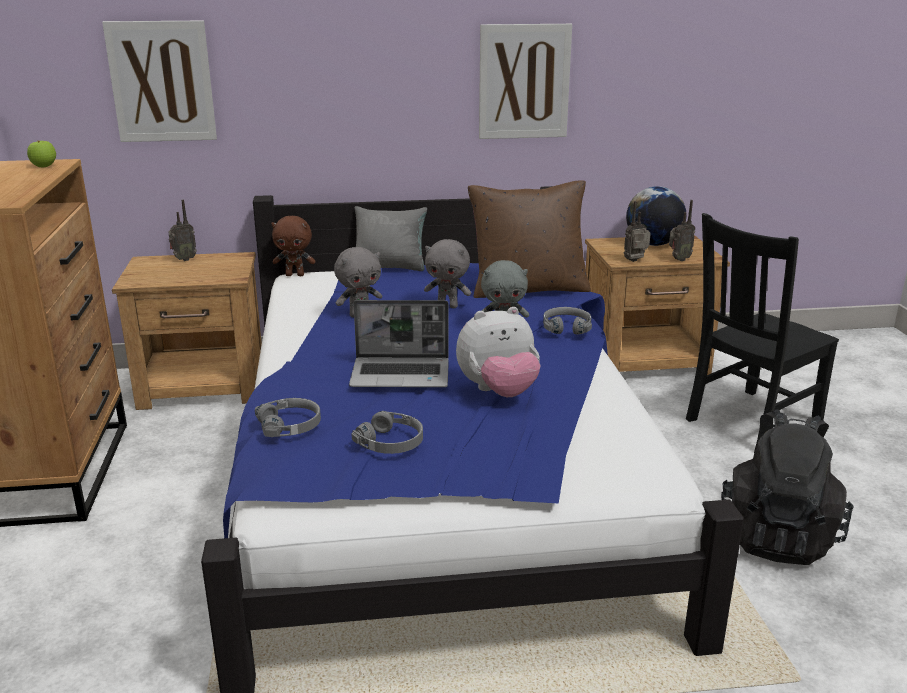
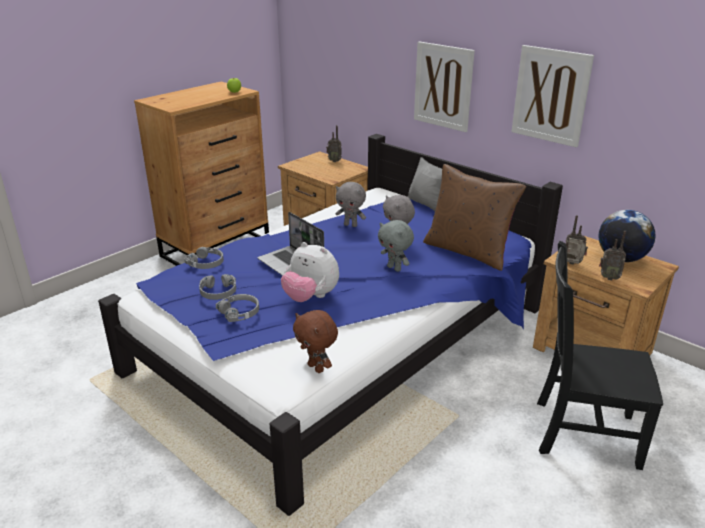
camera: 50 degrees right, 5 degrees up
picture [102,21,217,142] -> picture moved to [414,41,475,132]
brown plush toy [271,216,315,276] -> brown plush toy moved to [293,310,338,373]
grey headphones [543,307,592,335] -> grey headphones moved to [216,294,259,322]
black backpack [721,409,854,565] -> none

